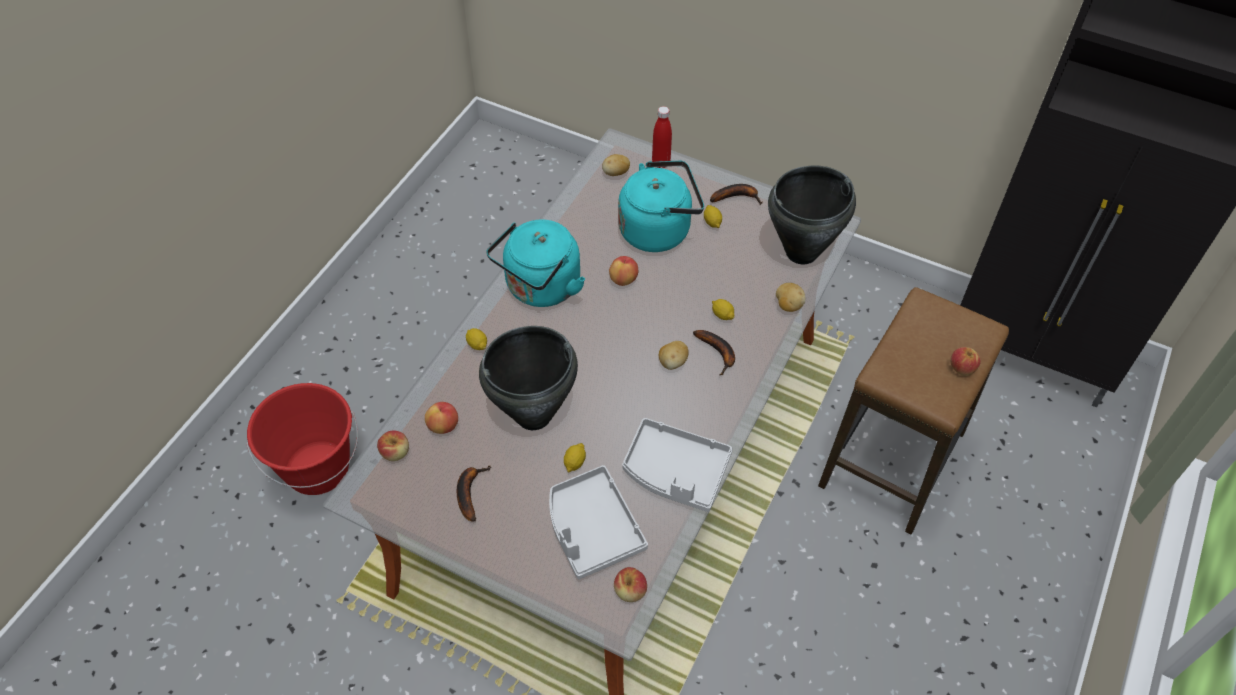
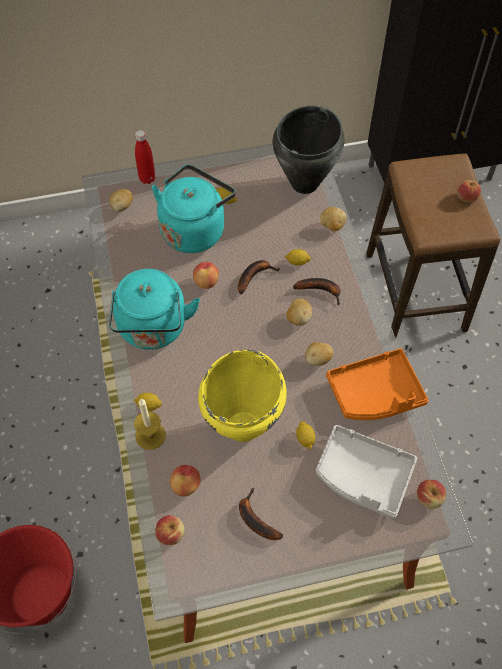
camera: 40 degrees left, 5 degrees up
black cooking pot [479,326,578,430] -> yellow cooking pot [198,350,287,442]
grey tray [622,418,733,512] -> orange tray [326,348,429,420]
banana [710,184,763,205] -> banana moved to [238,260,280,295]
none -> candle [134,399,166,450]
none -> potato [305,342,333,366]

